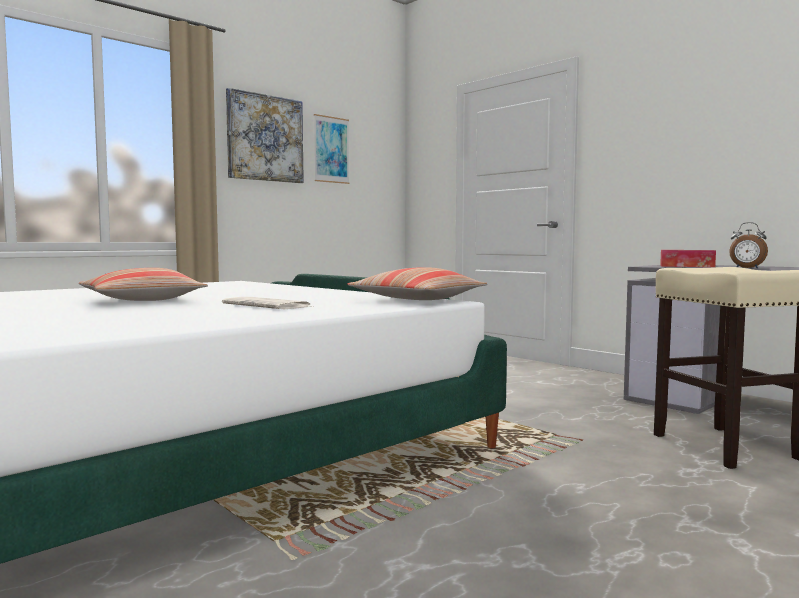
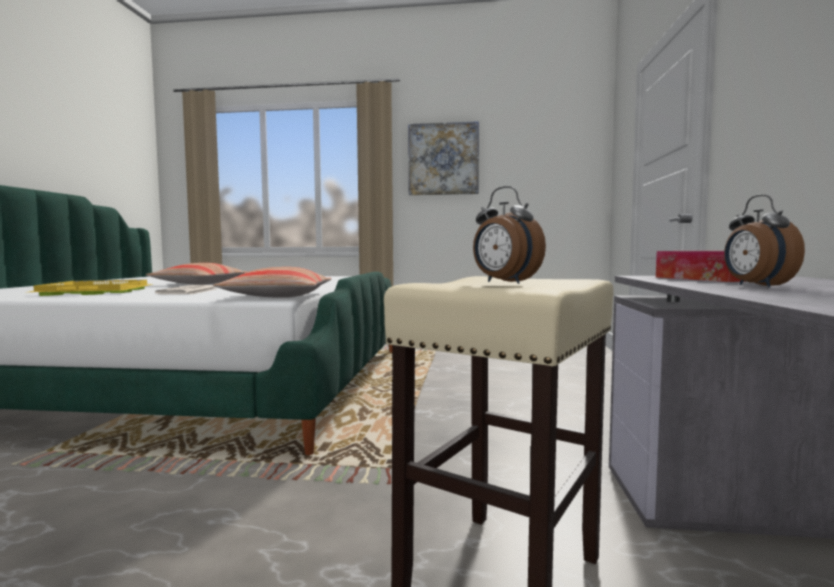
camera: 50 degrees right, 0 degrees up
picture [314,114,349,184] -> none
none -> yellow tray [30,280,153,296]
none -> alarm clock [473,186,546,284]

